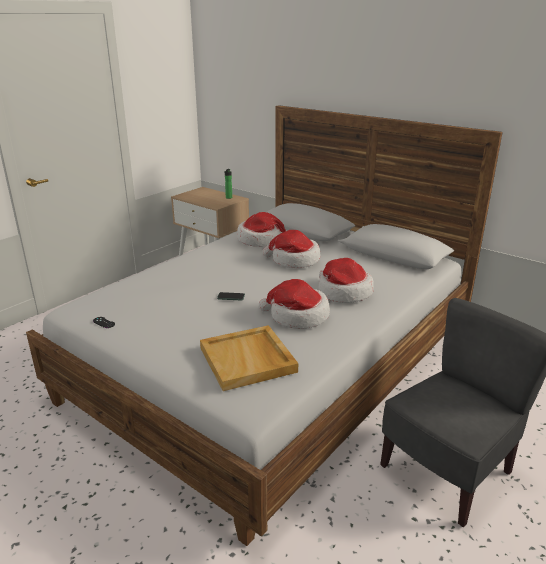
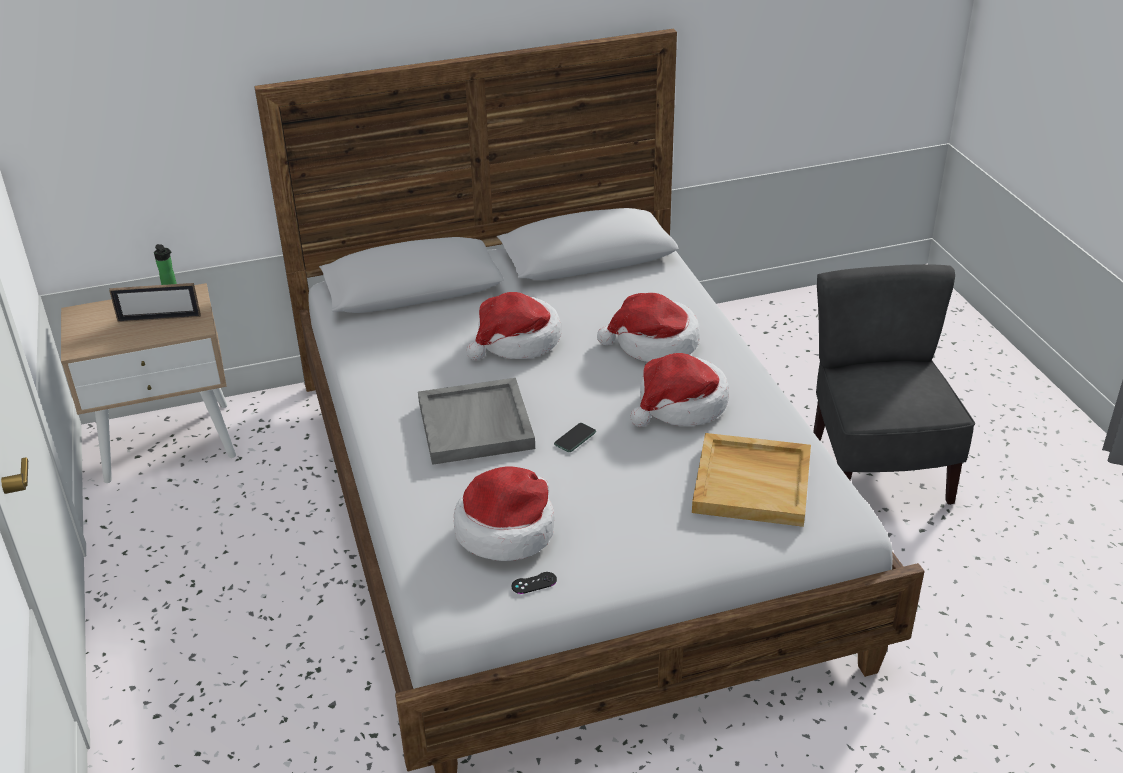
camera: 55 degrees left, 10 degrees up
hat [237,212,288,247] -> hat moved to [454,466,555,561]
none -> picture frame [109,283,201,322]
none -> grey tray [418,378,535,465]

